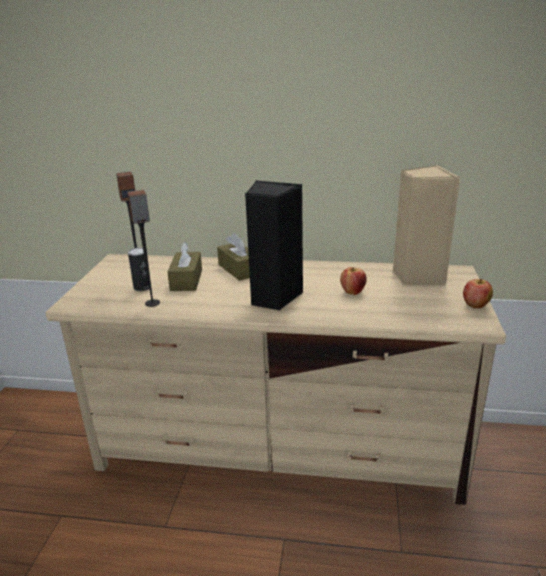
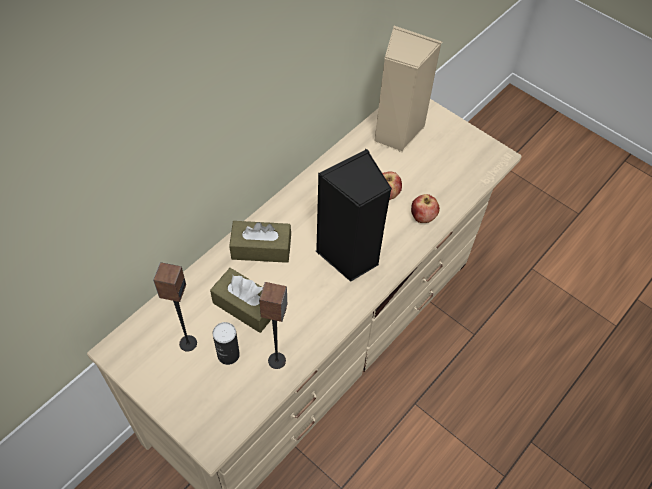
camera: 60 degrees left, 30 degrees up
apple [463,279,493,308] -> apple moved to [411,194,440,223]

